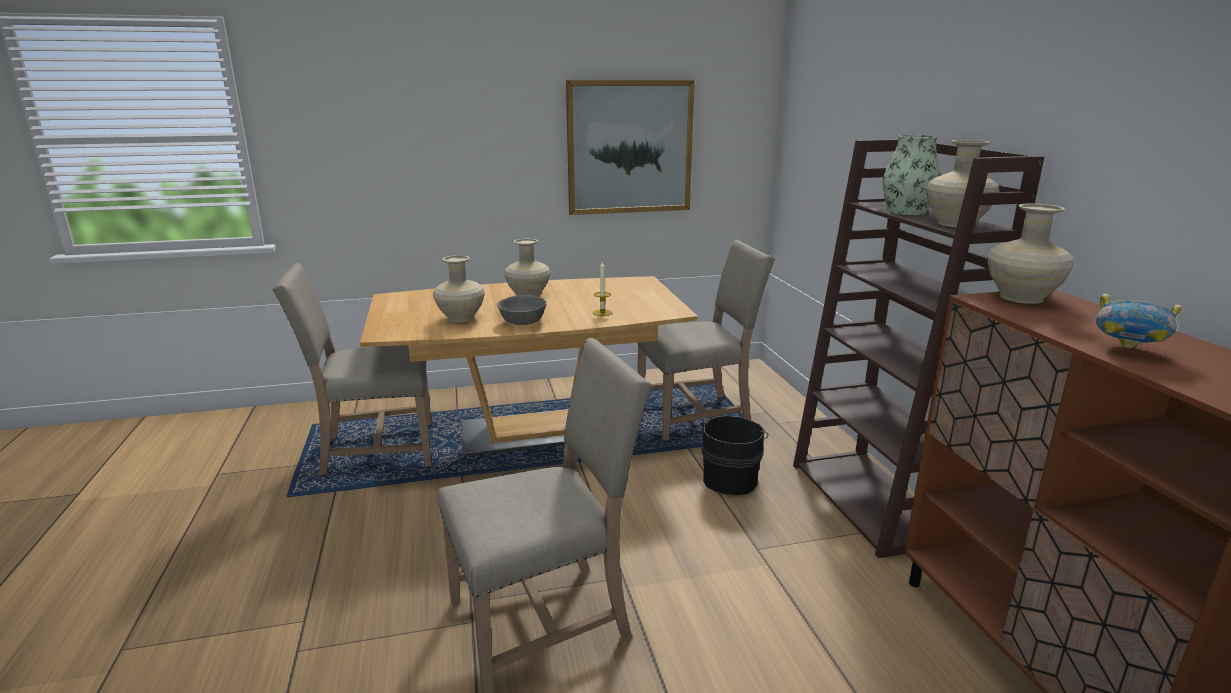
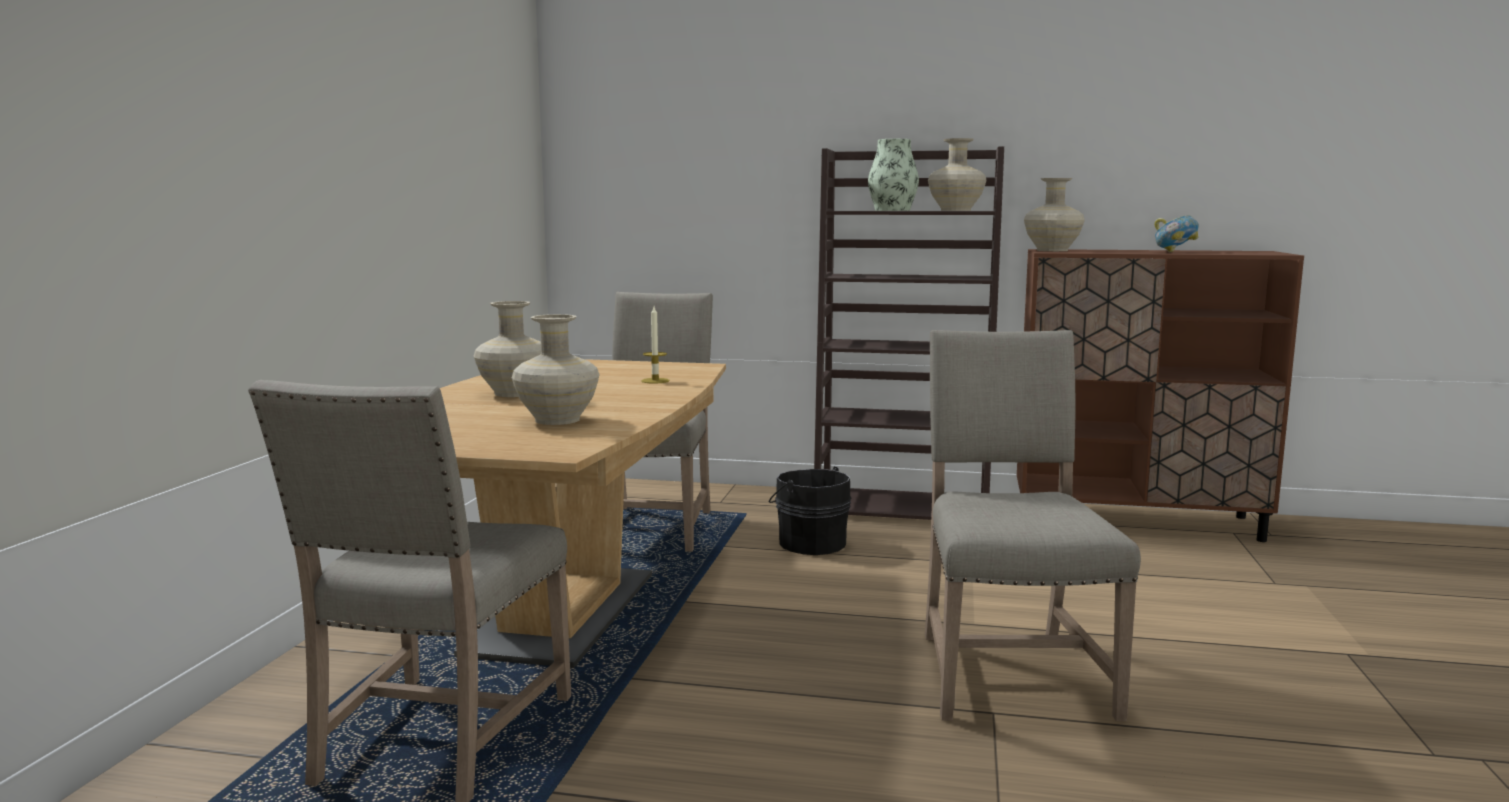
camera: 65 degrees left, 10 degrees down
grey bowl [497,295,547,325] -> none
picture [566,80,695,215] -> none

